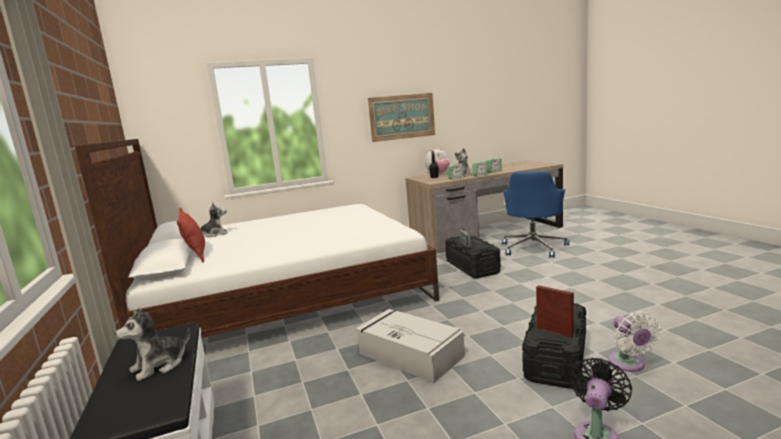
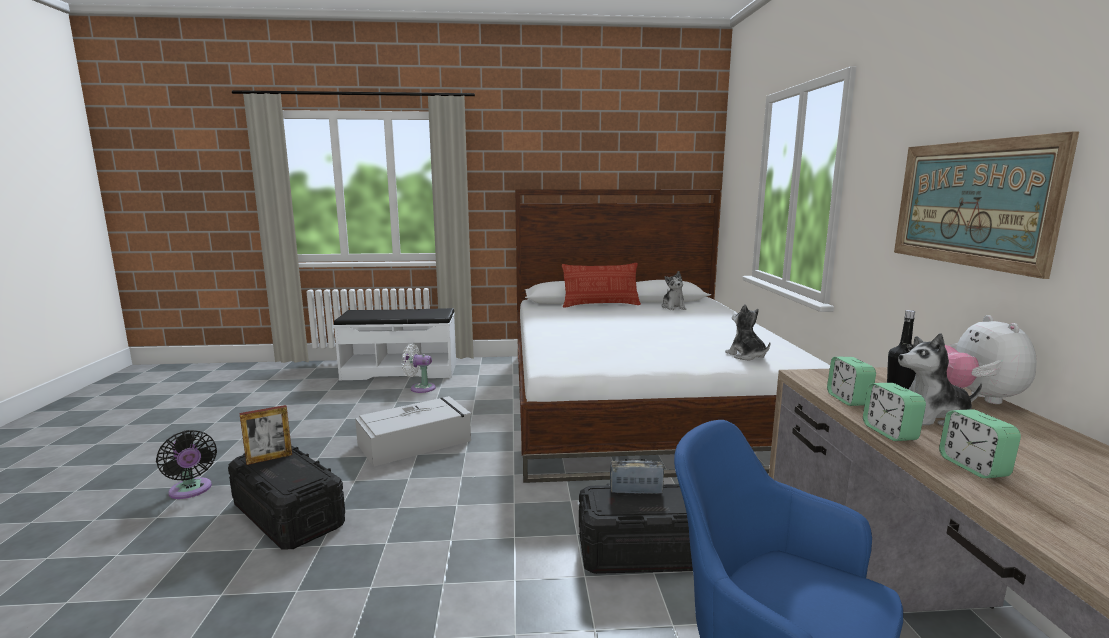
camera: 105 degrees right, 0 degrees up
plush toy [115,308,190,381] -> plush toy moved to [725,304,770,361]
white fan [608,312,660,372] -> white fan moved to [401,344,436,393]

